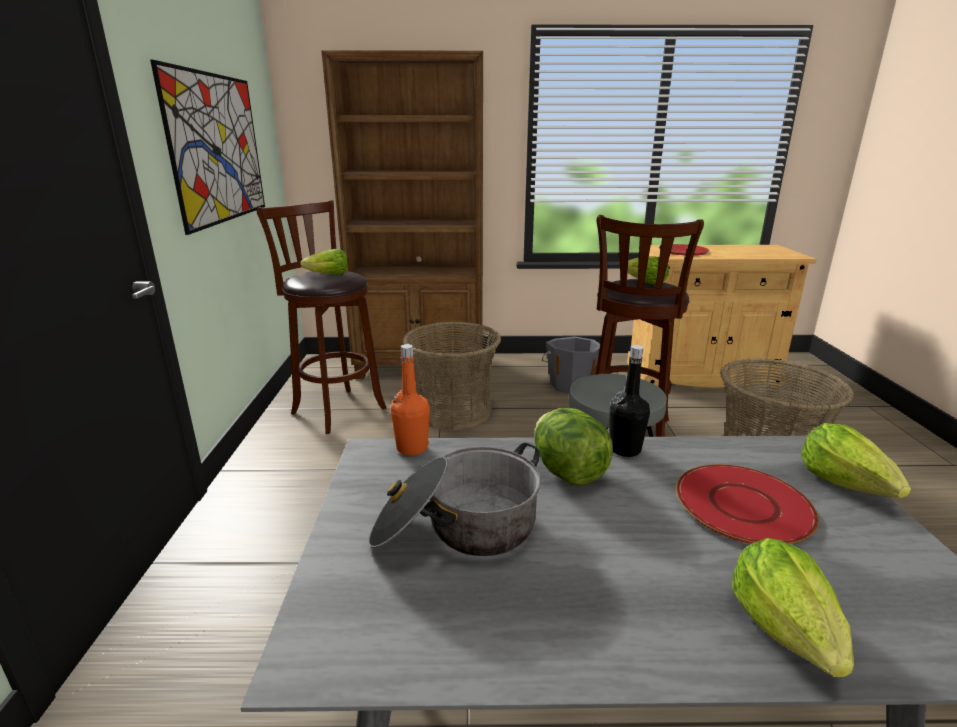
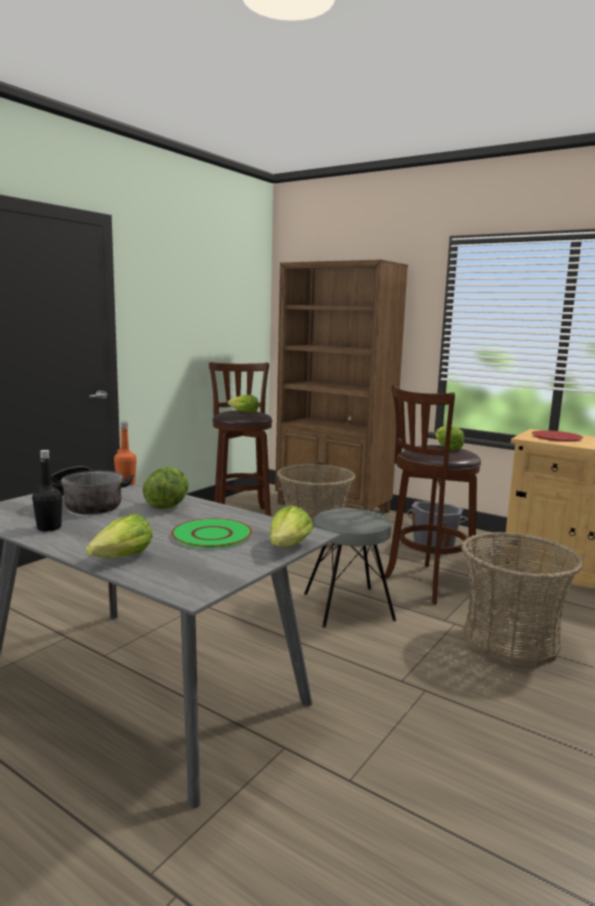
camera: 35 degrees right, 10 degrees down
picture [150,60,265,235] -> none
black bottle [610,345,650,457] -> black bottle moved to [32,450,62,531]
red plate [676,464,819,544] -> green plate [171,518,252,549]

